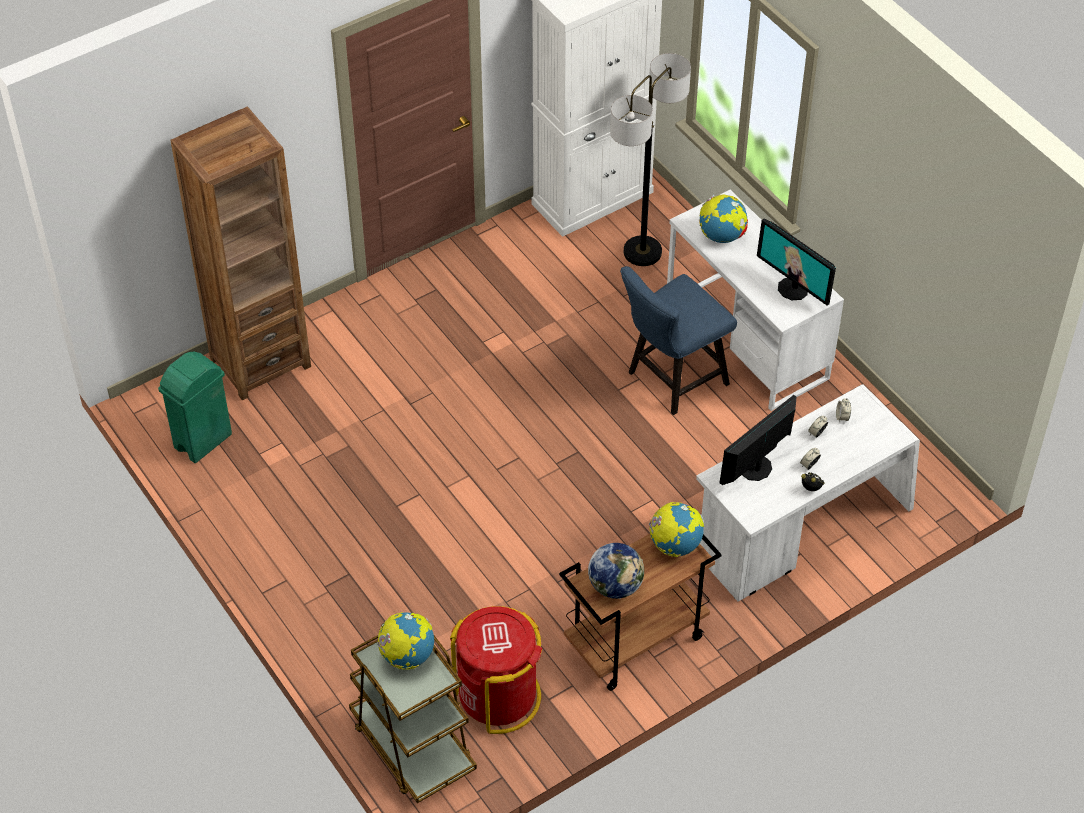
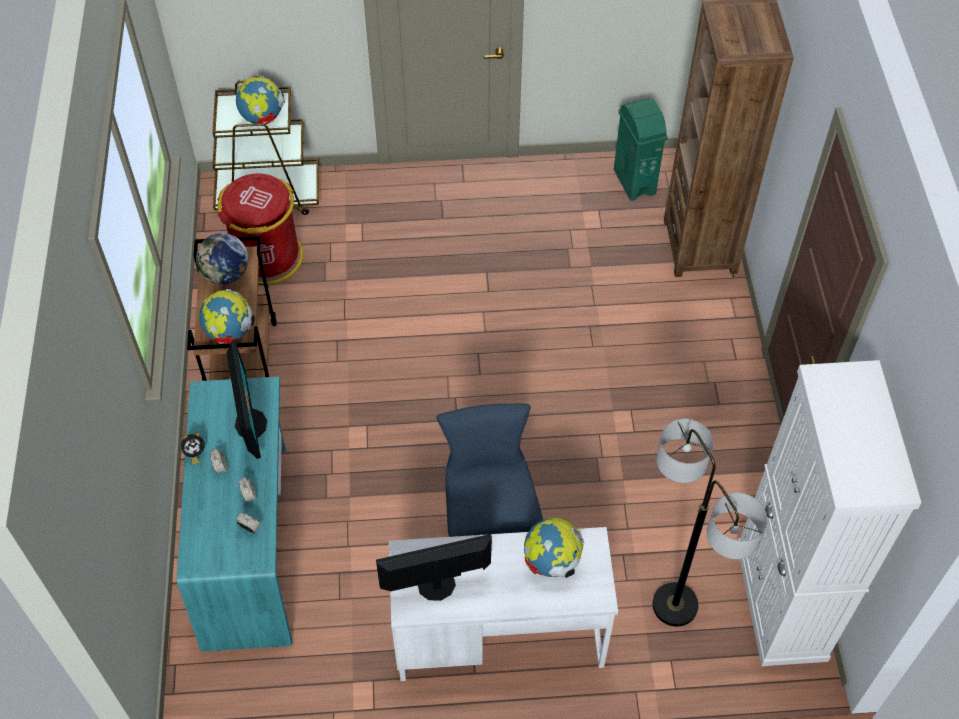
camera: 120 degrees right, 5 degrees up
white desk [696,384,920,602] -> turquoise desk [177,376,292,652]

